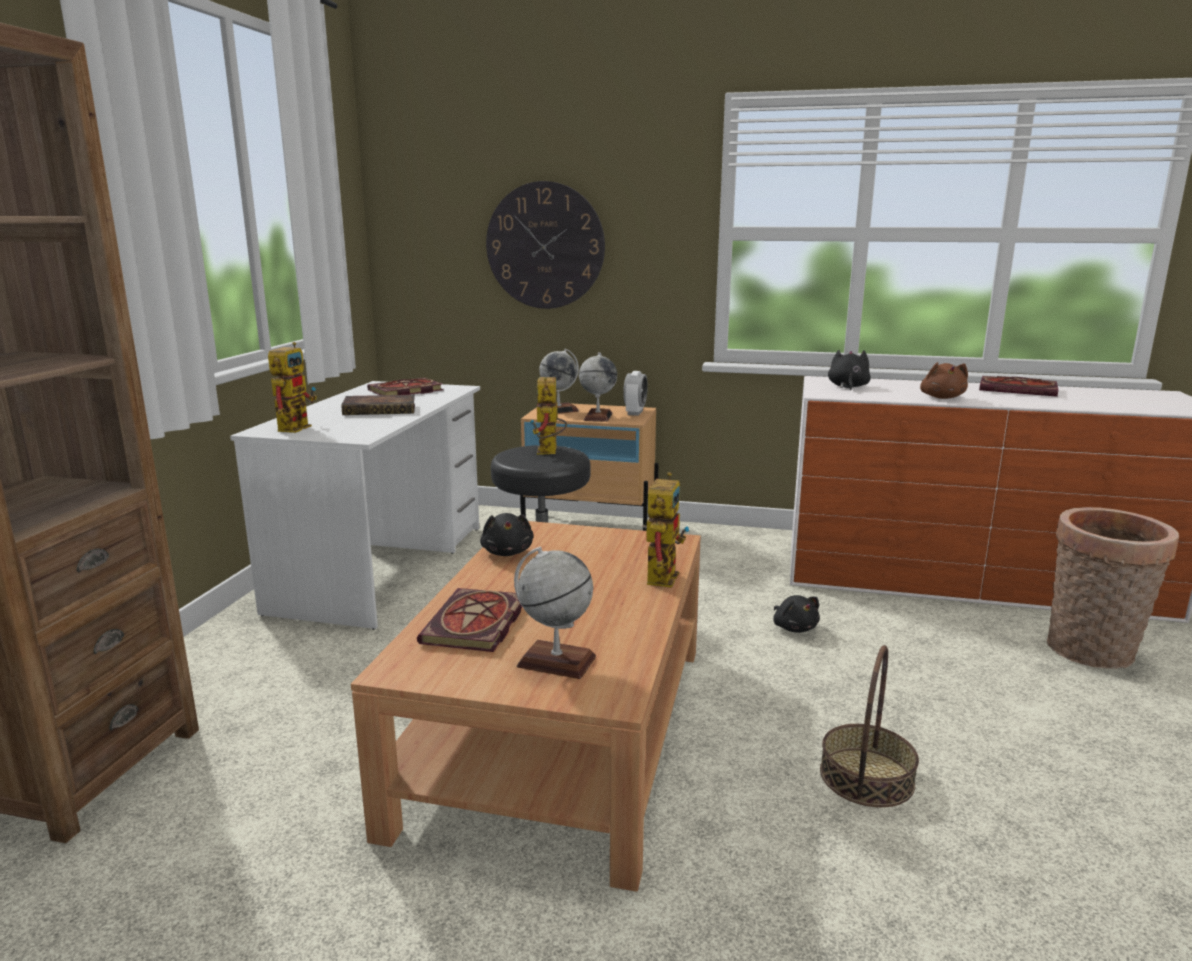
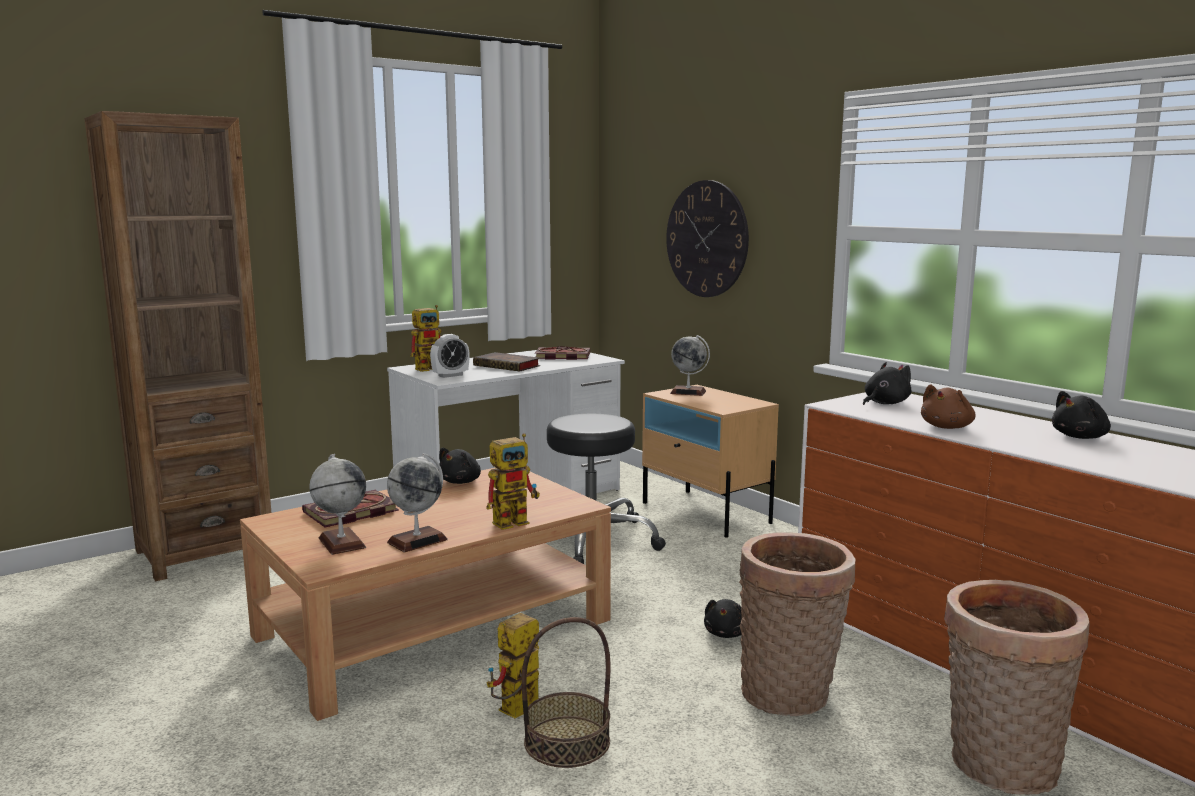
camera: 40 degrees right, 5 degrees down
toy robot [530,377,567,455] -> toy robot moved to [486,613,539,718]
globe [579,352,617,422] -> globe moved to [387,453,448,552]
alarm clock [623,371,648,416] -> alarm clock moved to [430,334,469,378]
book [979,376,1058,397] -> black plush toy [1052,391,1111,439]
none -> basket [739,532,856,716]

